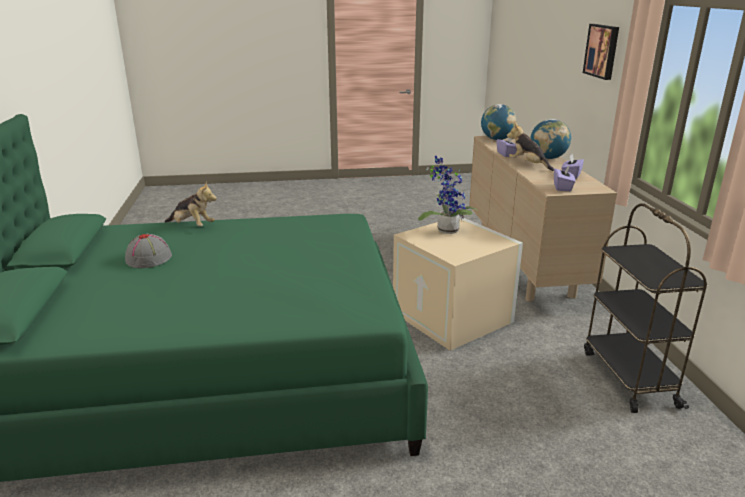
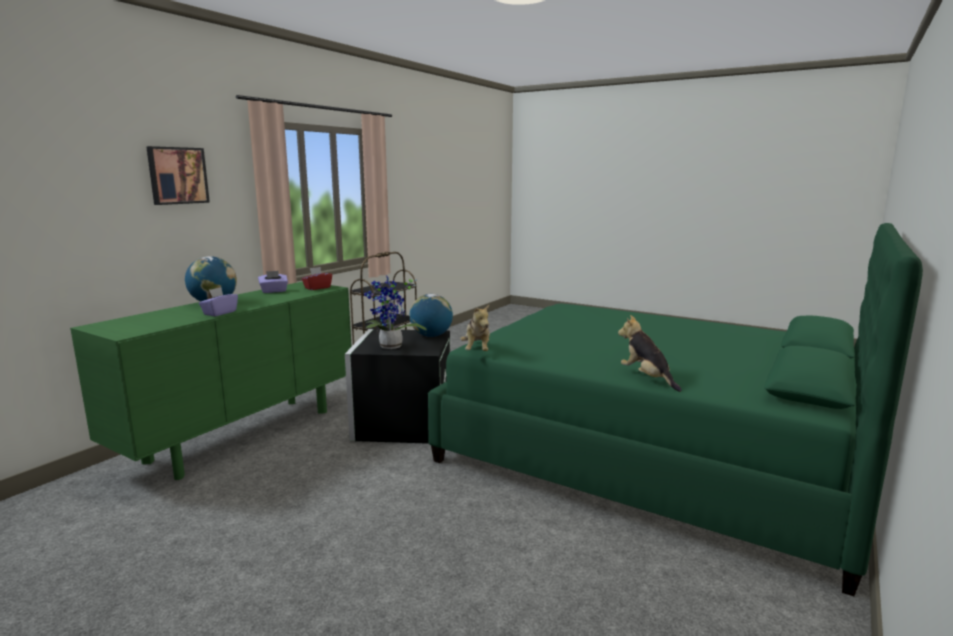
camera: 140 degrees left, 10 degrees down
grey hat [125,233,172,268] -> none
beige storage box [393,217,523,350] -> black storage box [345,329,450,444]
beige dresser [469,136,617,302] -> green dresser [70,281,352,480]
globe [481,104,517,140] -> globe moved to [409,294,453,337]
plush toy [507,123,554,171] -> plush toy moved to [460,305,490,351]
purple tissue box [554,165,575,191] -> red tissue box [301,267,332,290]

